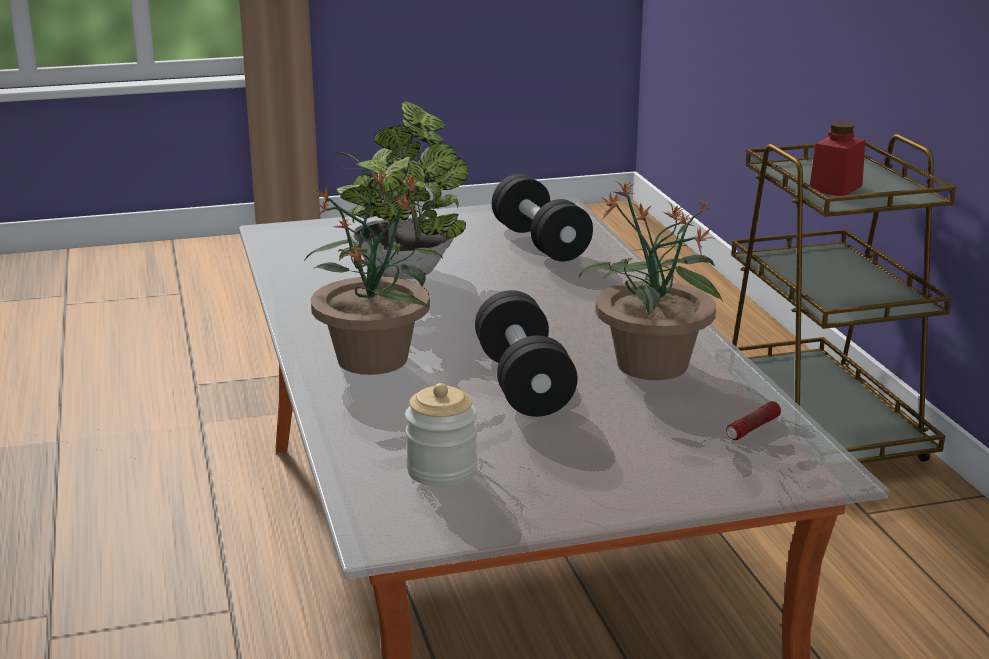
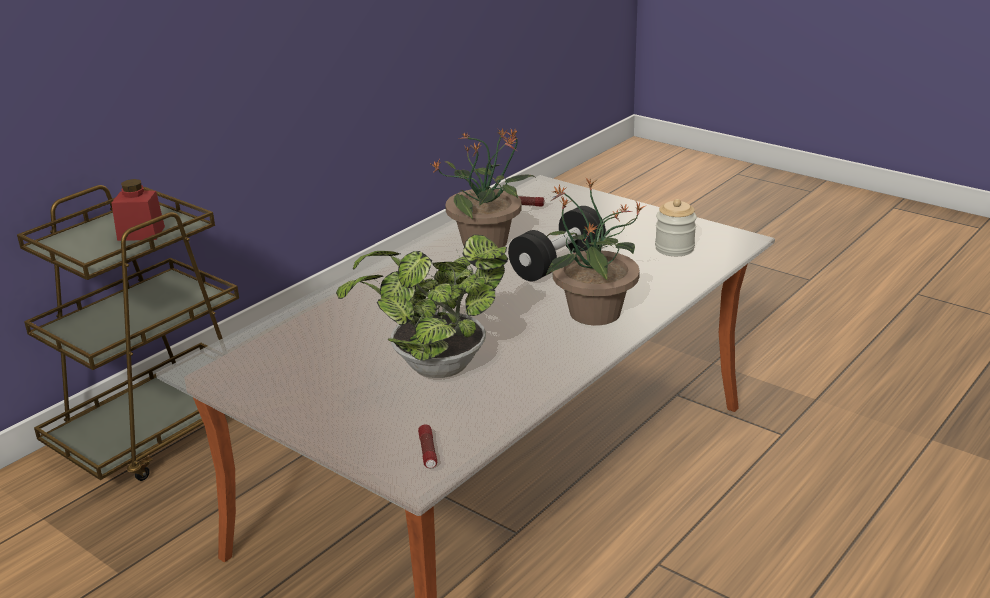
camera: 125 degrees left, 5 degrees up
black dumbbell [492,174,593,262] -> none
none -> flashlight [418,424,438,468]

